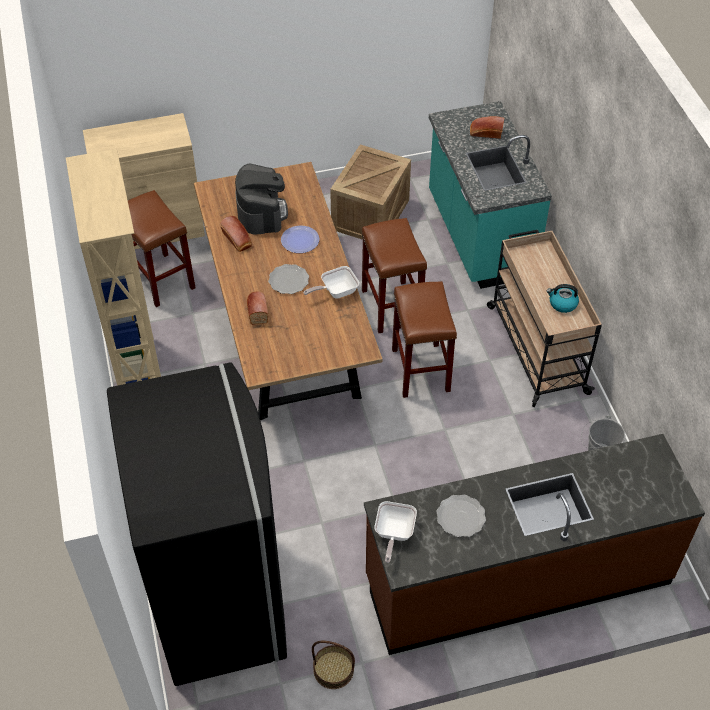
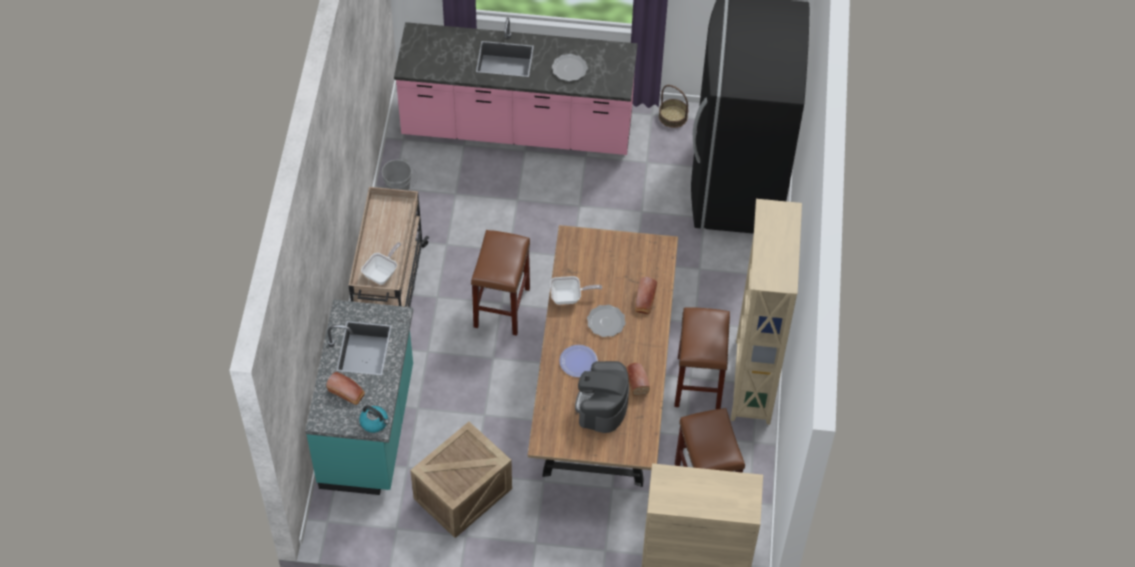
camera: 160 degrees left, 5 degrees up
brown stool [362,218,427,333] -> brown stool moved to [674,307,730,409]
brown counter [364,434,705,655] -> pink counter [394,18,638,155]
frying pan [375,501,417,563] -> frying pan moved to [361,242,401,285]
kettle [547,284,579,313] -> kettle moved to [359,405,389,433]

